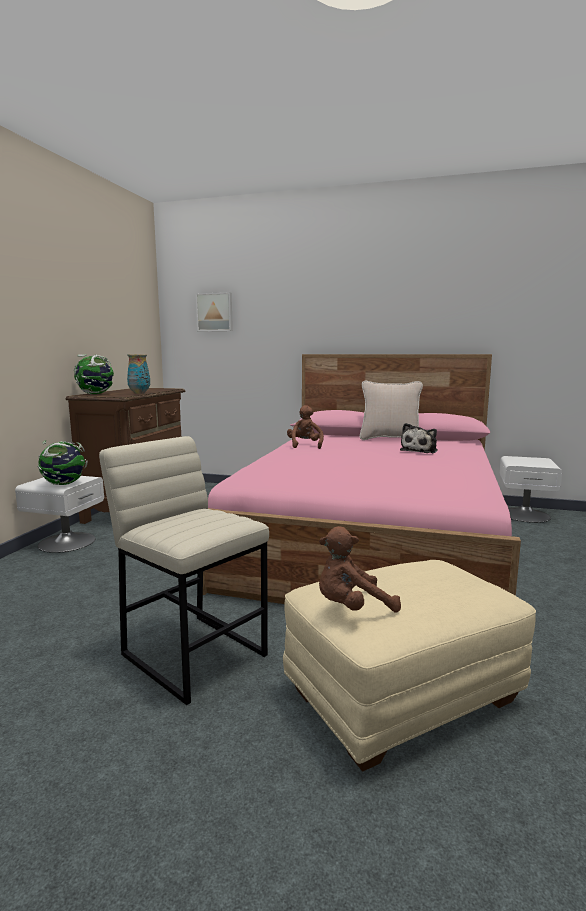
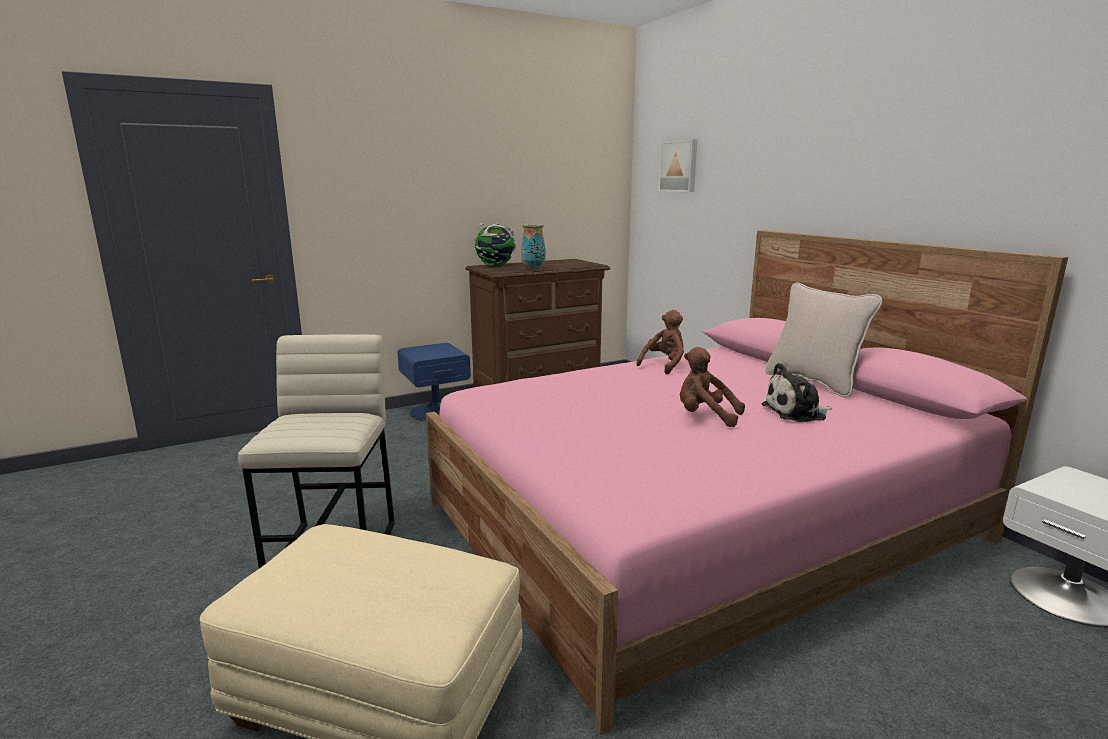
camera: 45 degrees right, 5 degrees up
white nightstand [15,476,104,553] -> blue nightstand [397,343,471,421]
globe [38,440,87,485] -> none
brown plush toy [319,526,401,613] -> brown plush toy moved to [680,347,745,427]

